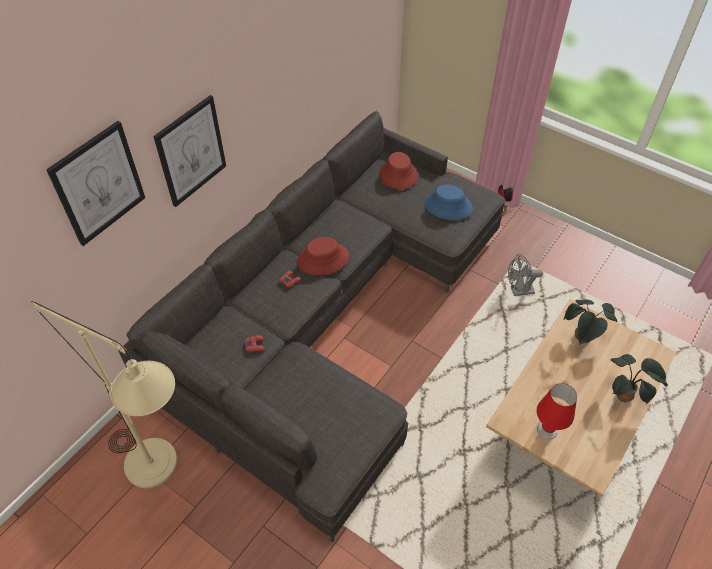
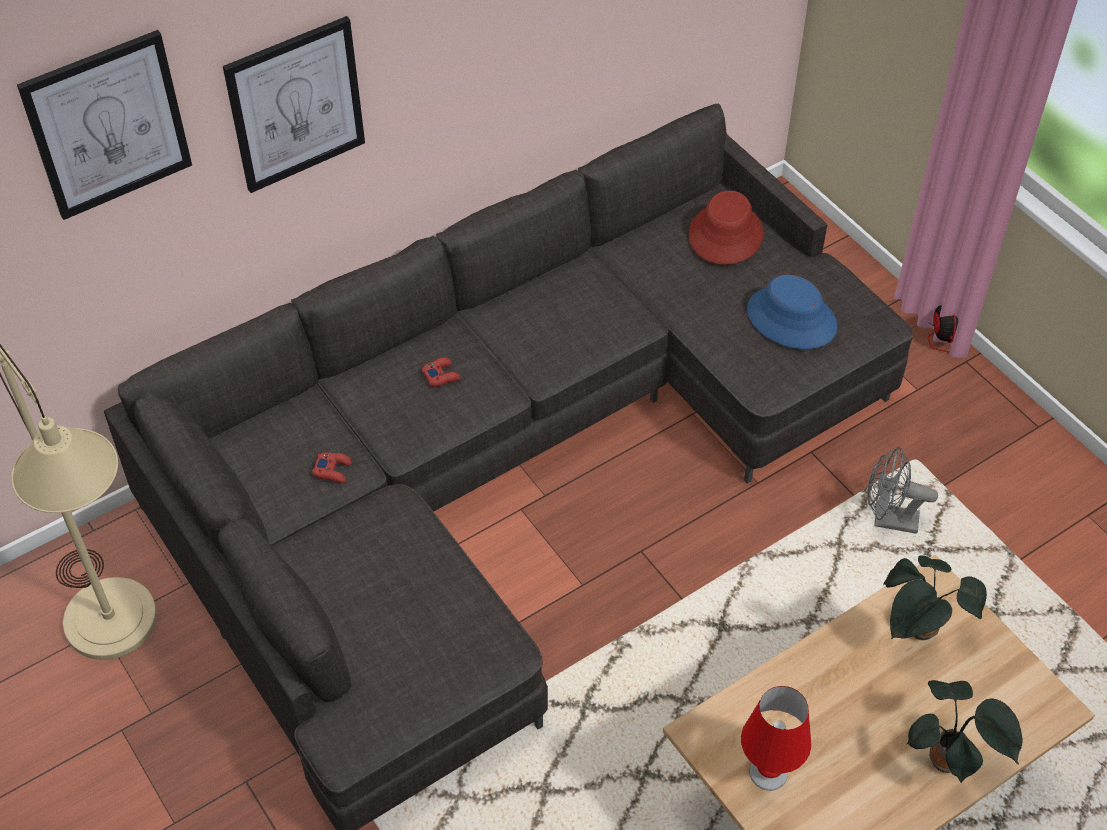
camera: 20 degrees right, 0 degrees up
red hat [297,237,349,275] -> none

